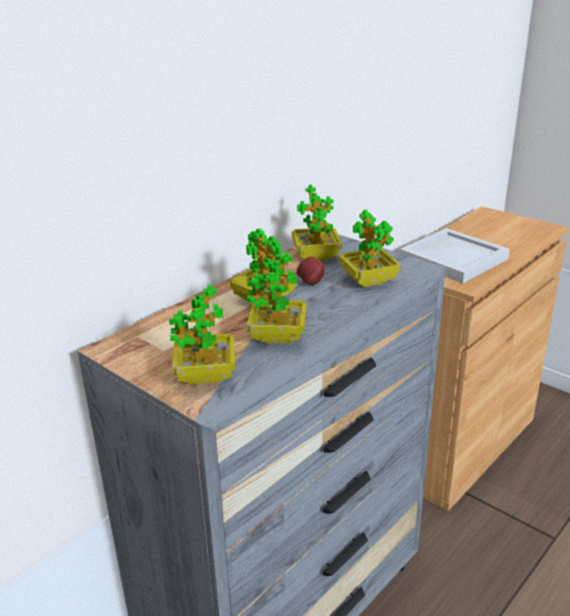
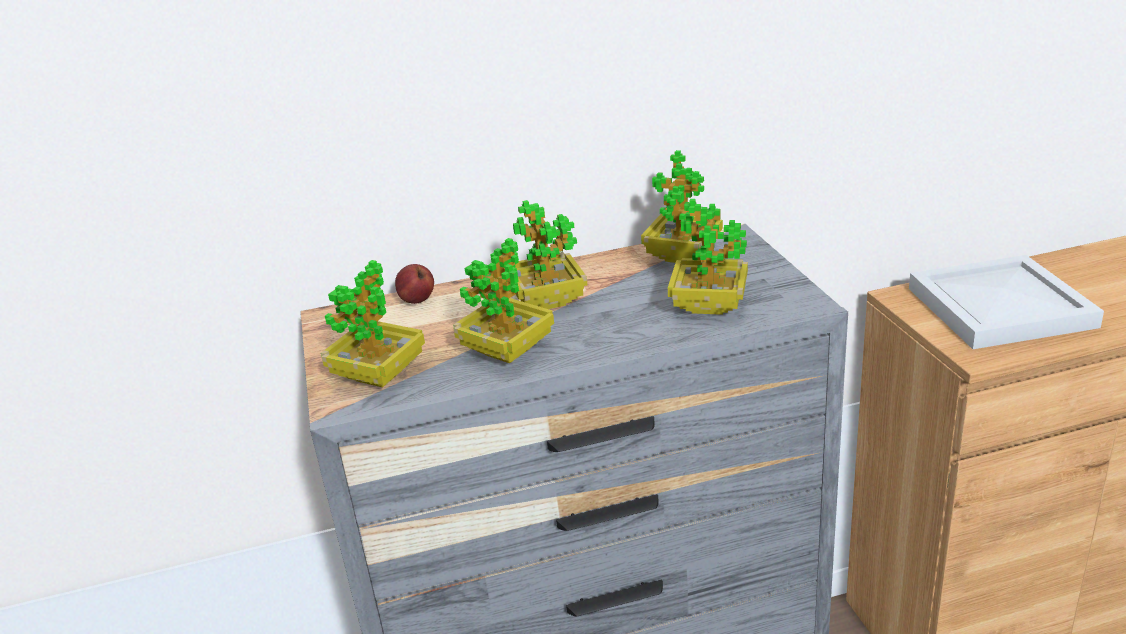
camera: 35 degrees right, 0 degrees up
apple [297,257,325,285] -> apple moved to [395,264,434,304]

